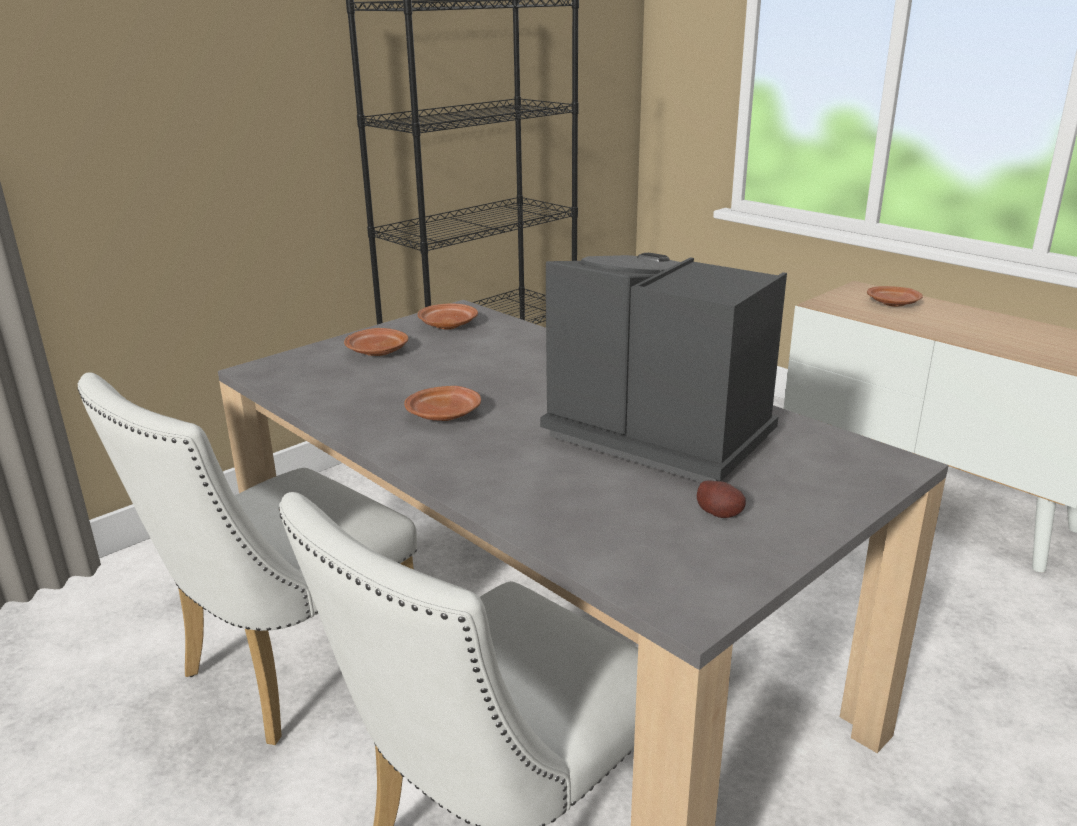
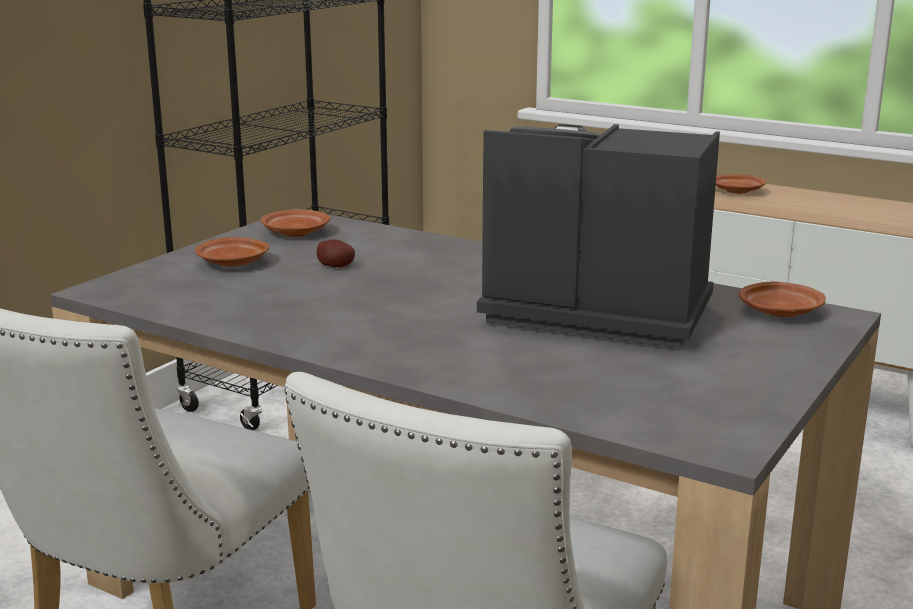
camera: 15 degrees left, 5 degrees down
brown plate [404,386,481,421] -> brown plate moved to [739,281,826,317]
potato [697,480,746,518] -> potato moved to [317,240,355,268]

